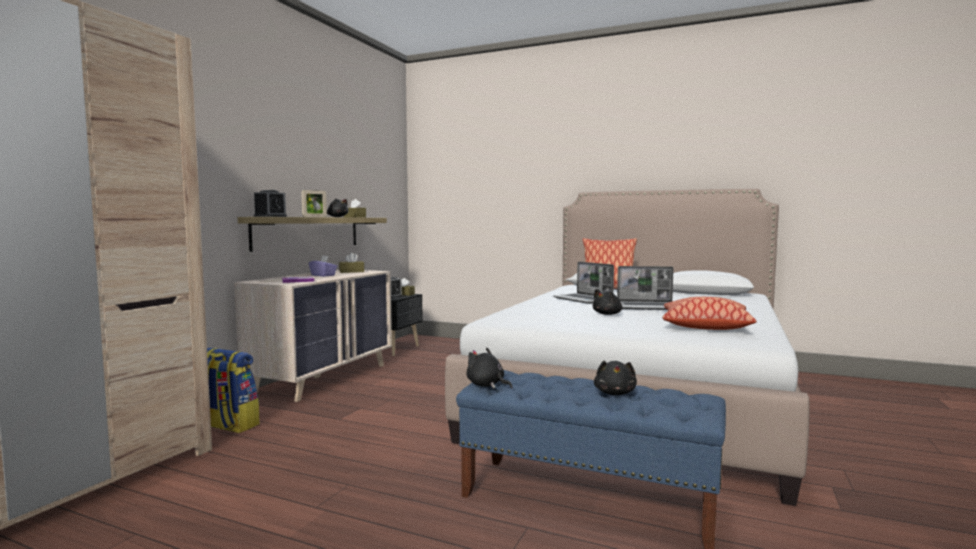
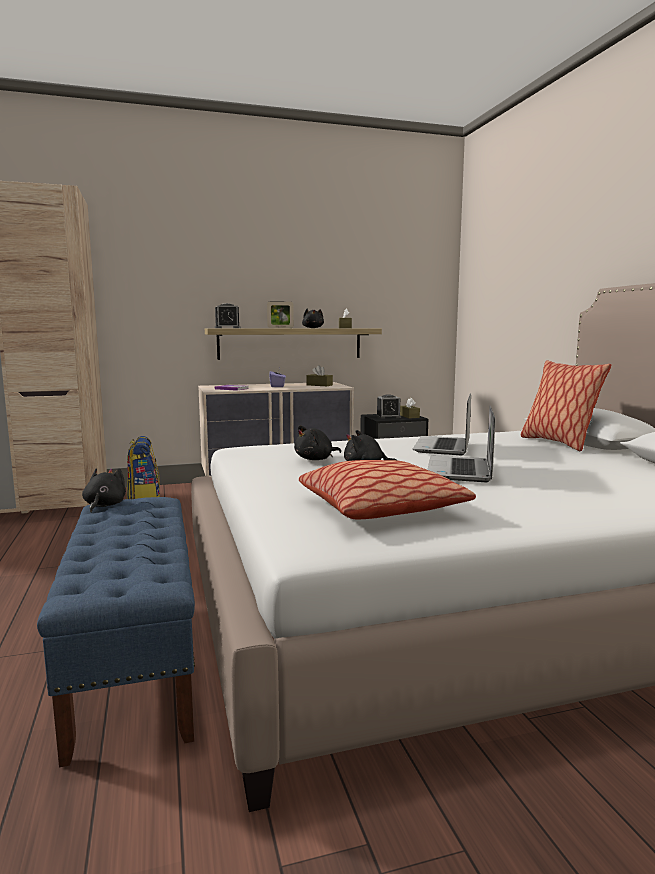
camera: 50 degrees right, 5 degrees up
black plush toy [594,360,637,395] -> black plush toy moved to [294,425,341,460]
laptop [617,266,674,310] -> laptop turned 45 degrees clockwise [427,406,496,482]

